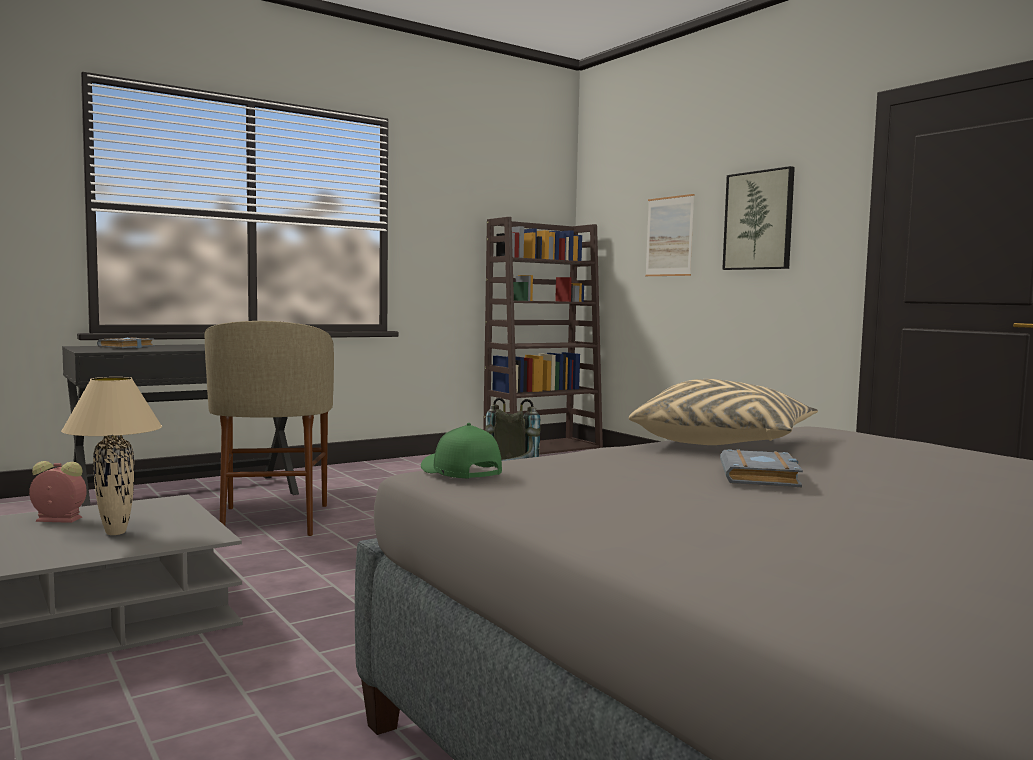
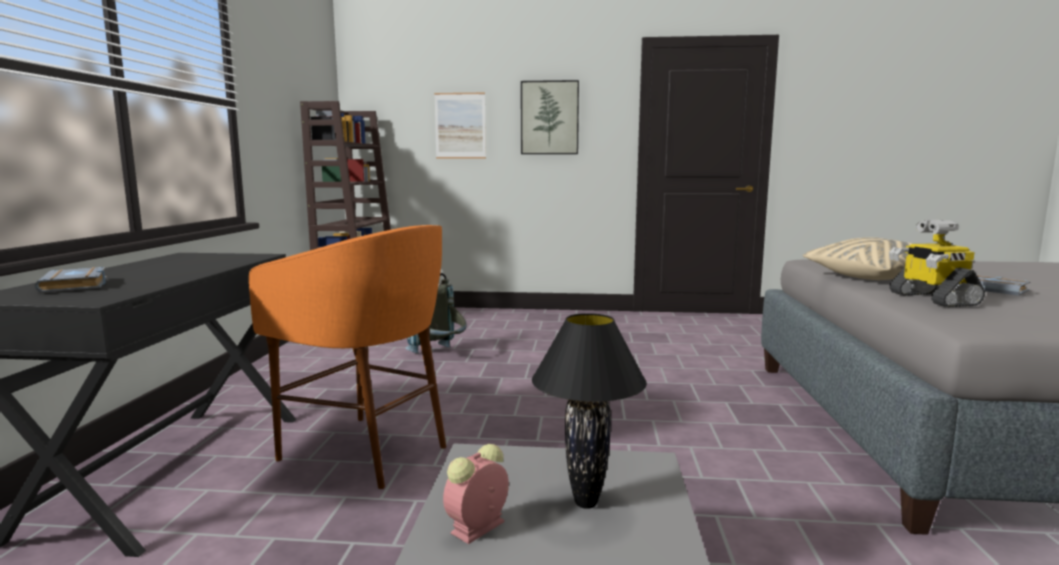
camera: 50 degrees left, 5 degrees up
beige table lamp [61,377,162,535] -> black table lamp [532,313,647,509]
beige stool [204,321,334,536] -> orange stool [249,225,446,489]
green cap [421,423,502,478] -> none
none -> toy robot [889,219,985,307]

